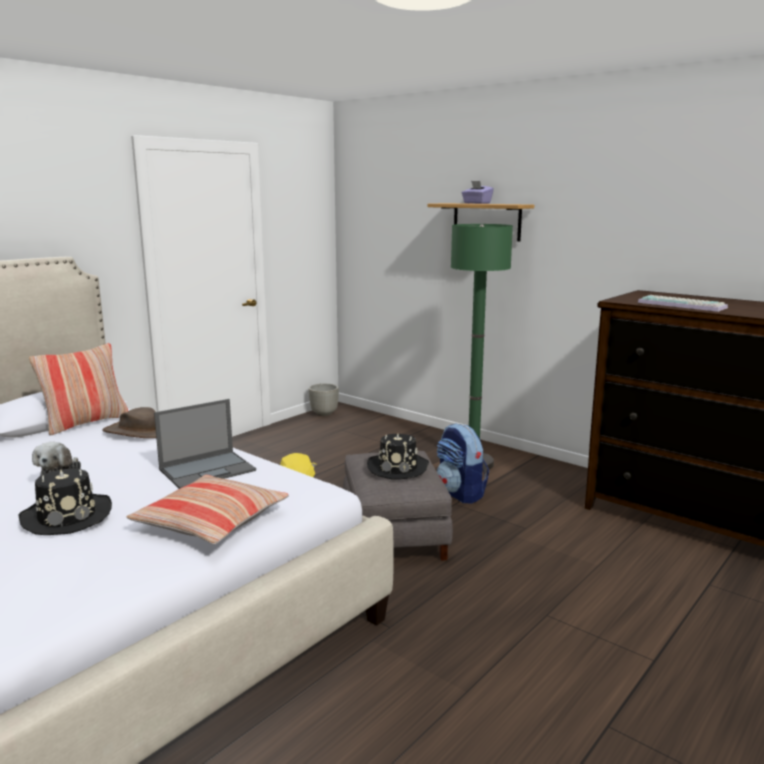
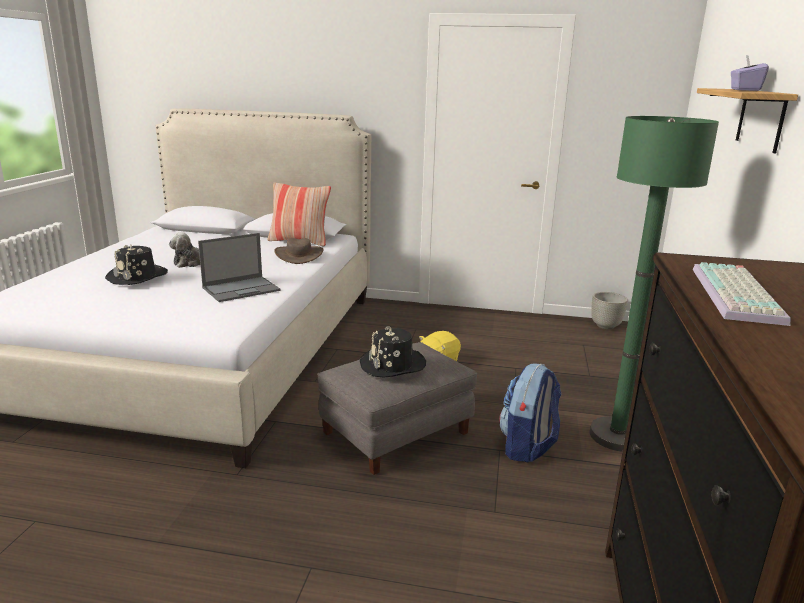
camera: 60 degrees right, 5 degrees up
pillow [126,475,289,545] -> none
laptop [154,399,256,489] -> laptop turned 60 degrees counterclockwise [198,233,281,302]

